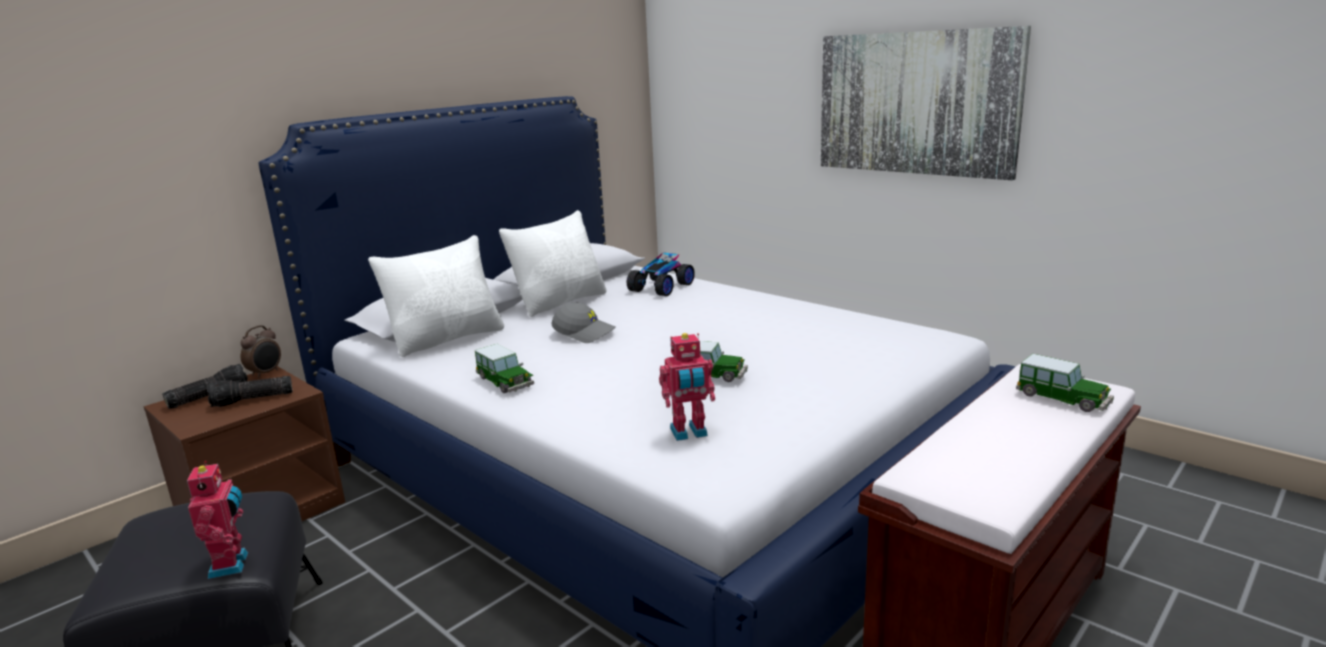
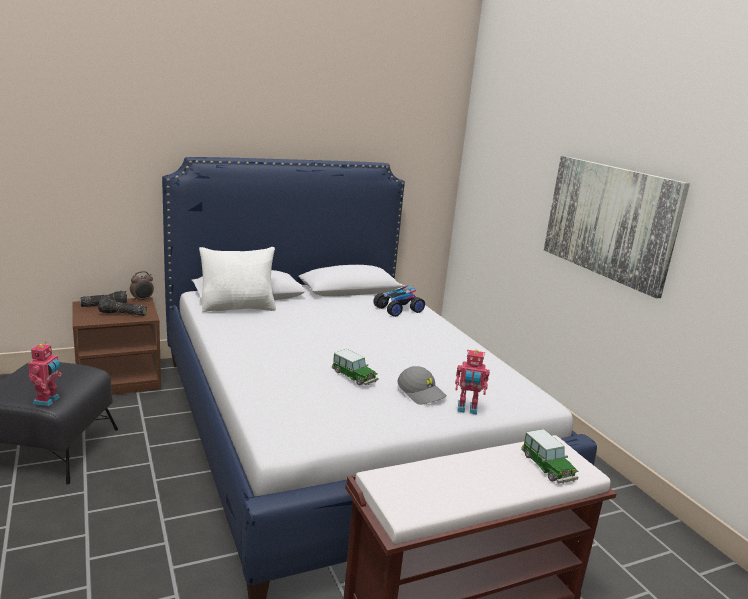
camera: 20 degrees right, 0 degrees up
toy car [475,344,534,393] -> none
white pillow [499,210,607,317] -> none
grey cap [551,302,616,343] -> grey cap moved to [397,366,447,405]
toy robot [659,333,715,441] -> toy robot moved to [455,350,490,414]

